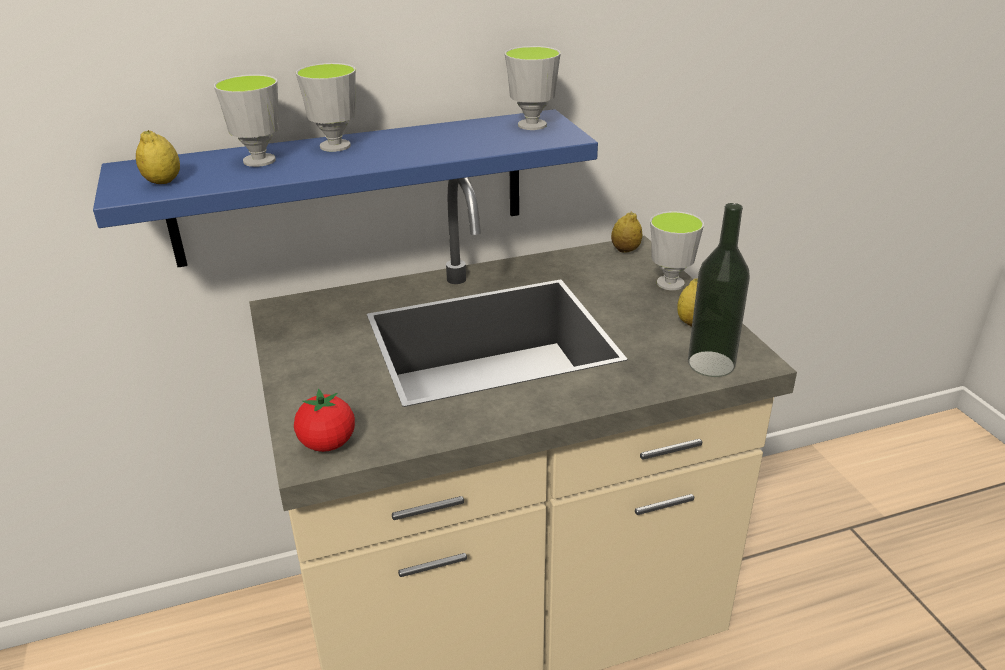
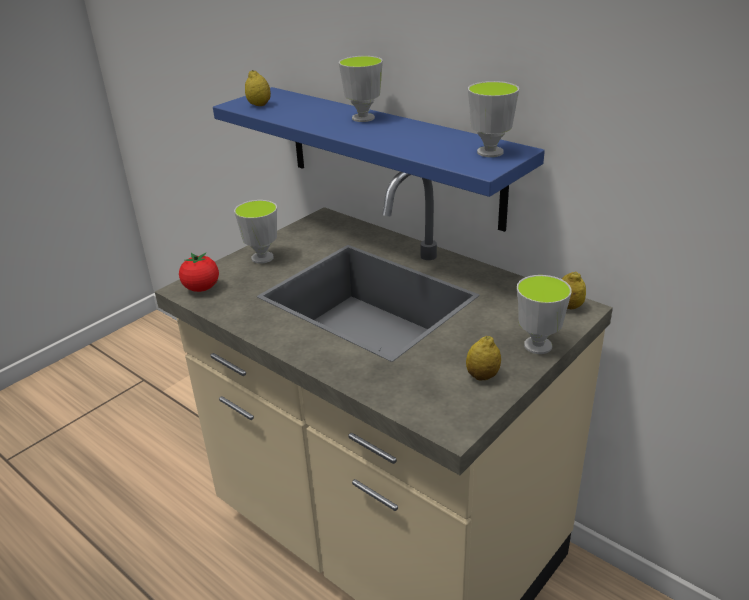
camera: 60 degrees right, 0 degrees up
cup [214,74,279,167] -> cup moved to [234,200,277,264]
bottle [688,203,750,377] -> none

